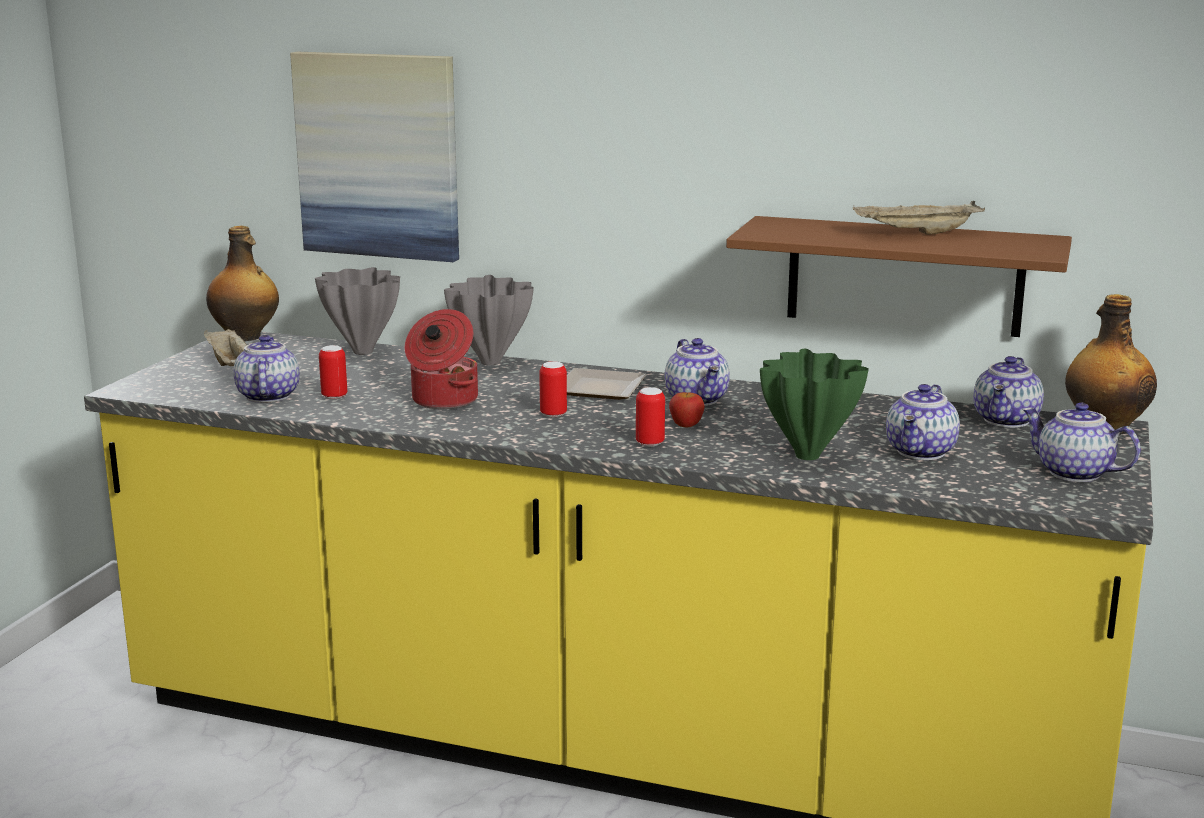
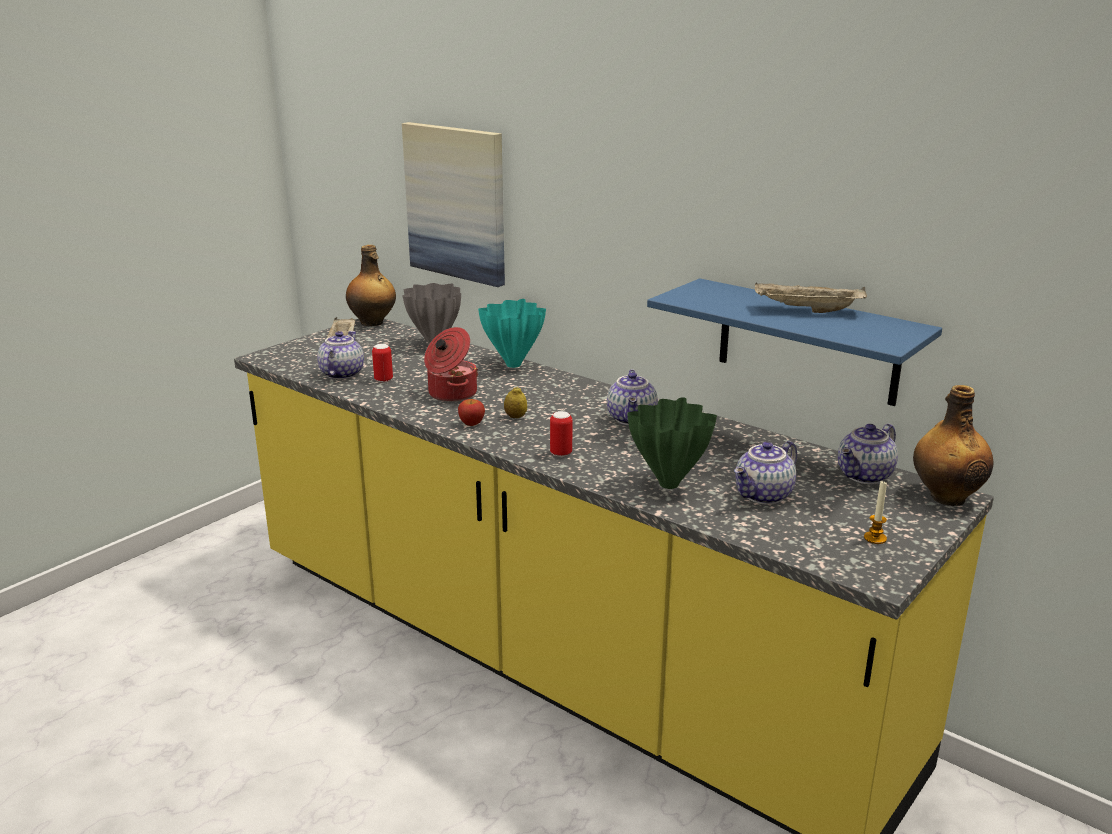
camera: 20 degrees right, 5 degrees up
grey vase [444,275,534,365] -> turquoise vase [478,299,546,368]
can [539,361,567,417] -> lemon [504,387,527,418]
plate [567,368,647,400] -> none
apple [669,392,705,427] -> apple moved to [458,399,485,426]
brown shelf [726,216,1072,337] -> blue shelf [647,278,942,406]
teapot [1022,403,1141,482] -> candle [864,481,887,544]

